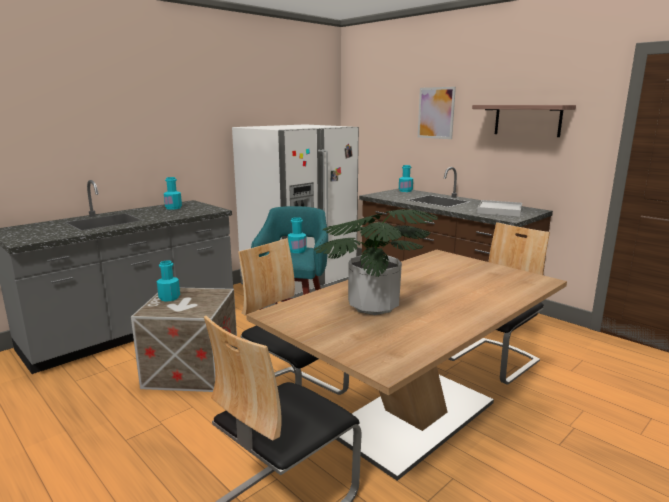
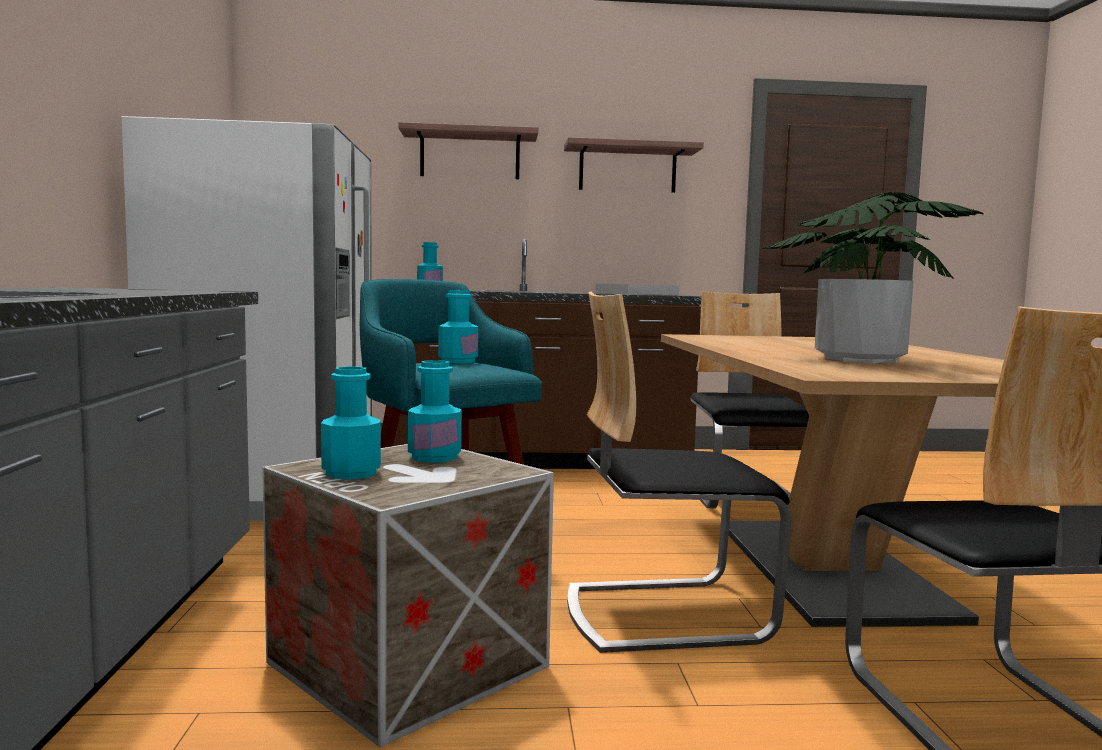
camera: 50 degrees left, 10 degrees down
turquoise bottle [164,177,182,210] -> turquoise bottle moved to [408,360,462,463]
picture [418,87,456,139] -> shelf [398,122,538,179]

